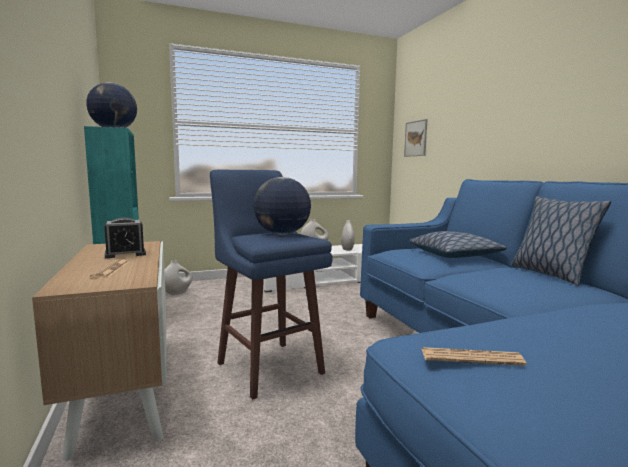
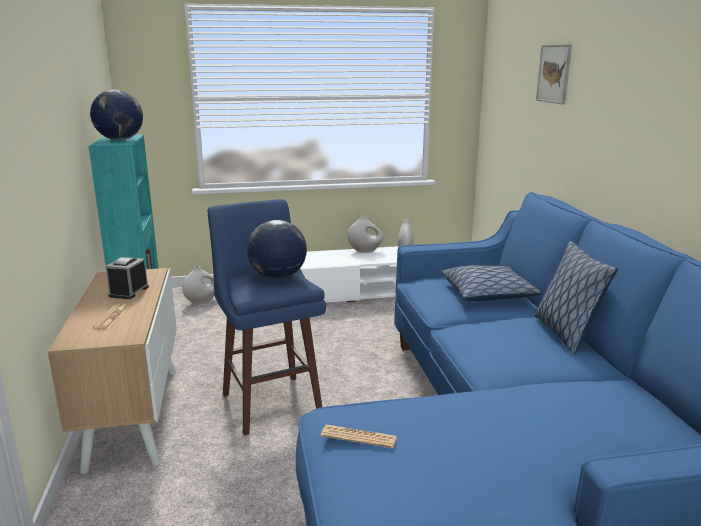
camera: 10 degrees right, 10 degrees up
alarm clock [104,218,146,258] -> alarm clock turned 120 degrees clockwise [105,257,149,299]
picture [404,119,427,157] -> picture moved to [536,44,572,104]

